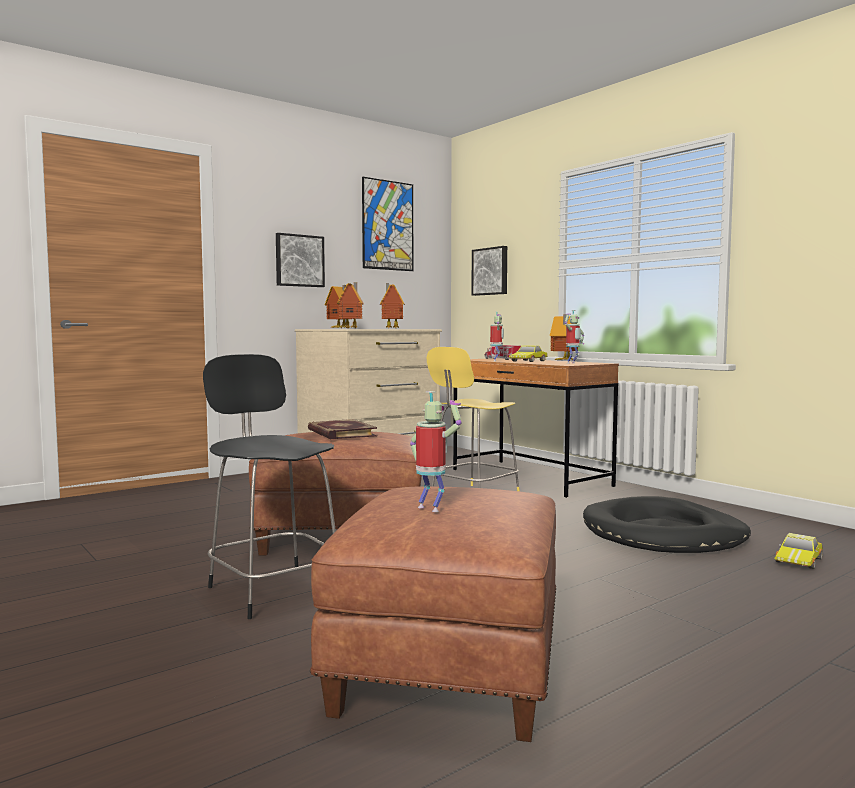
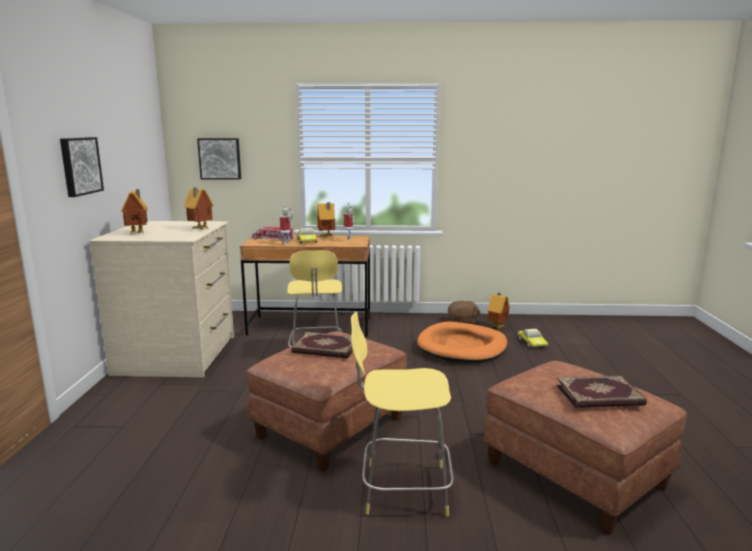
camera: 50 degrees left, 10 degrees up
black stool [203,354,336,619] -> yellow stool [351,312,454,516]
toy house [337,282,364,328] -> toy house moved to [488,293,510,329]
picture [362,177,413,271] -> none
toy robot [410,391,462,512] -> book [556,376,647,408]
black dog bed [583,496,751,553] -> orange dog bed [417,322,507,363]
none -> brown plush toy [448,300,480,325]

